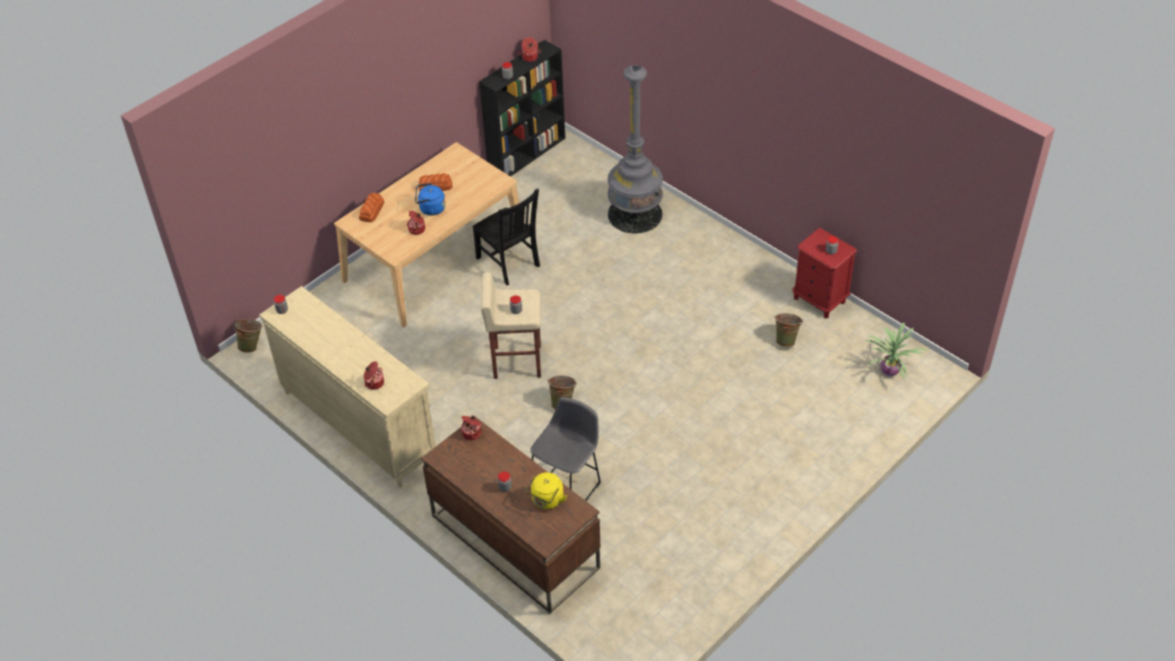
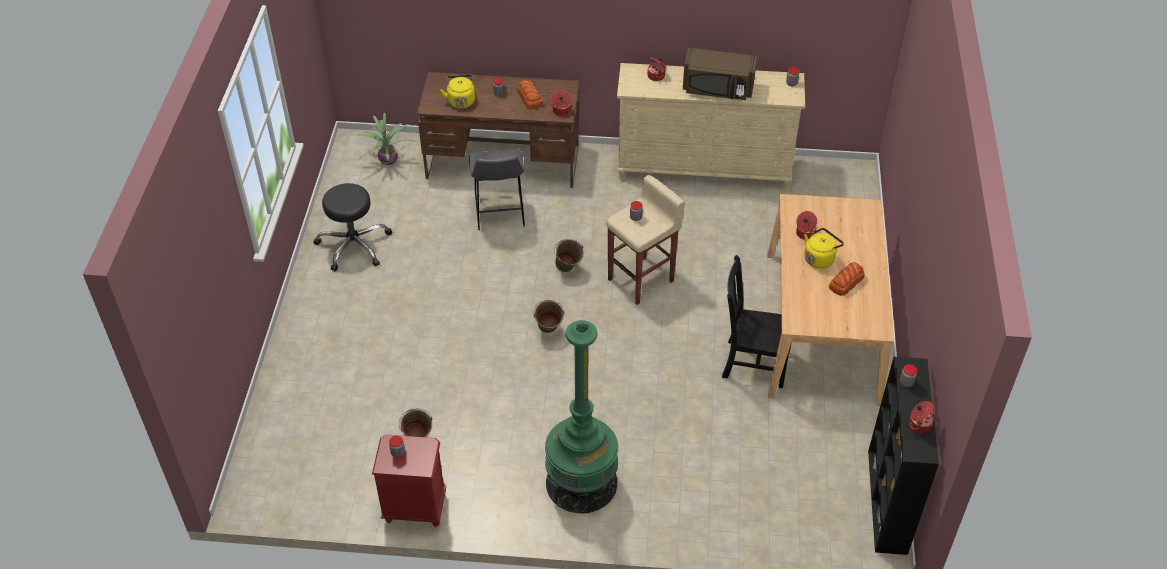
camera: 140 degrees right, 0 degrees up
green bucket [233,319,262,353] -> green bucket moved to [533,300,565,333]
bread [359,193,384,222] -> bread moved to [517,80,543,110]
blue kettle [415,183,446,216] -> yellow kettle [804,228,844,269]
grey floor lamp [607,65,663,234] -> none
potted plant [866,323,929,379] -> potted plant moved to [357,113,415,165]
none -> black stool [314,183,393,271]
none -> green floor lamp [545,320,618,513]
none -> brown microwave [683,48,757,100]

